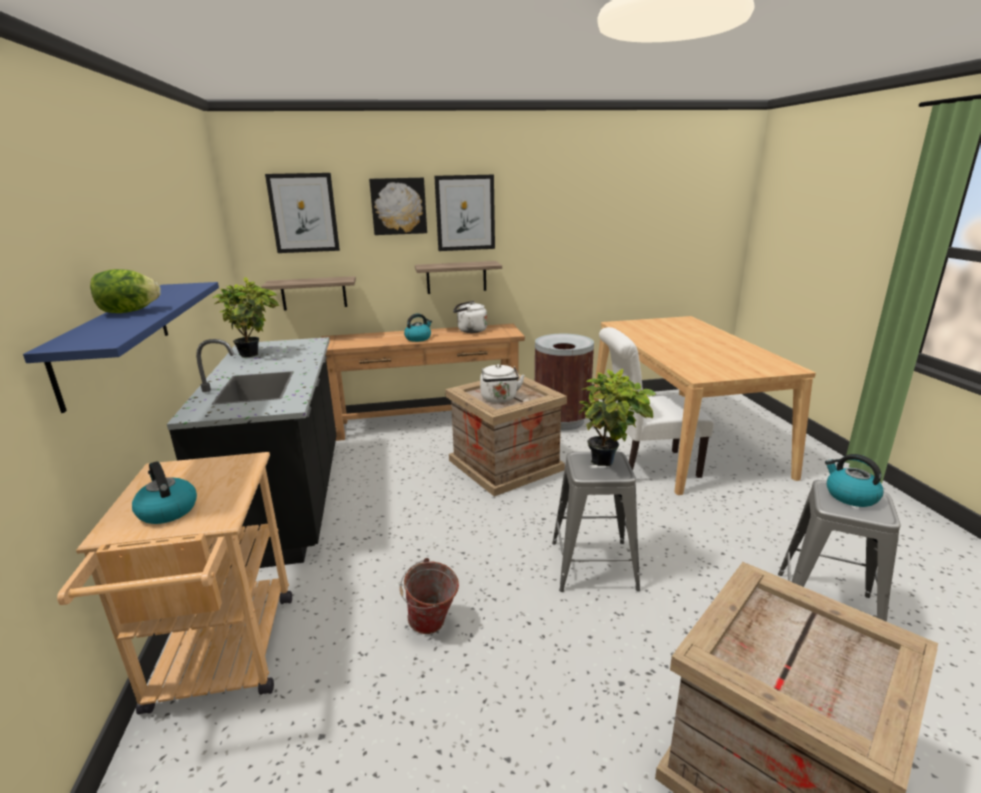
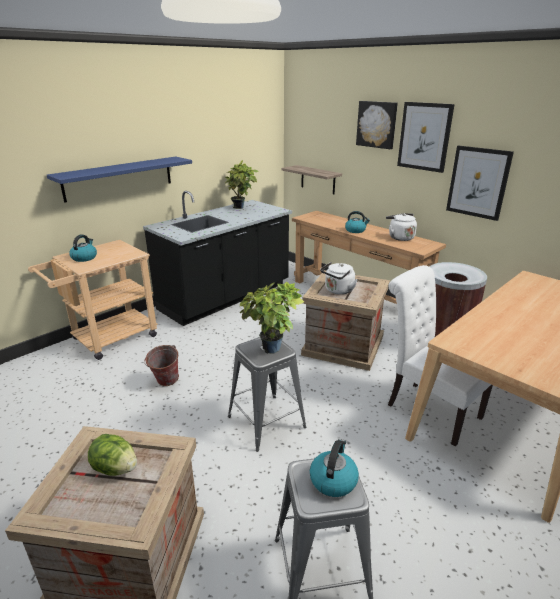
camera: 55 degrees right, 5 degrees up
lettuce [90,269,161,313] -> lettuce moved to [88,434,137,476]
picture [265,173,340,253] -> picture moved to [446,146,514,221]
shelf [415,261,502,294] -> none

